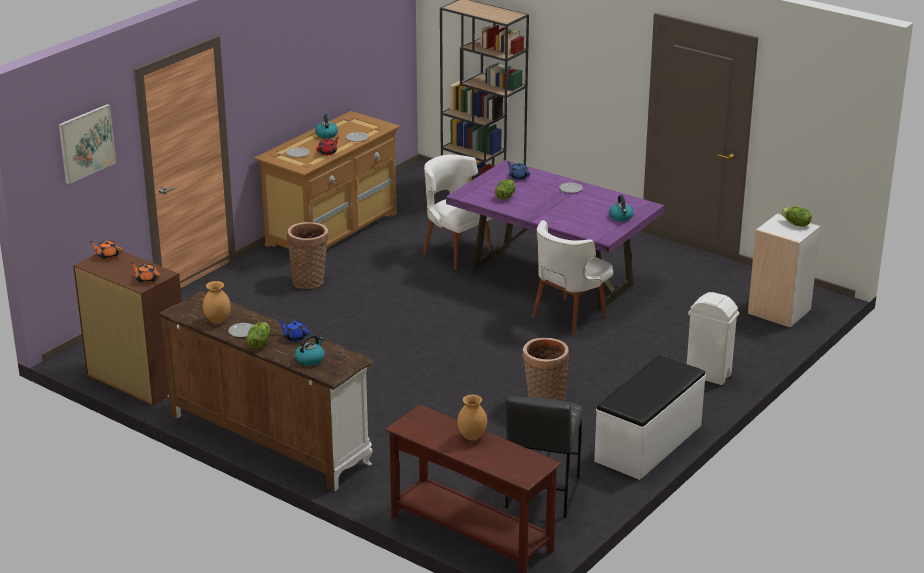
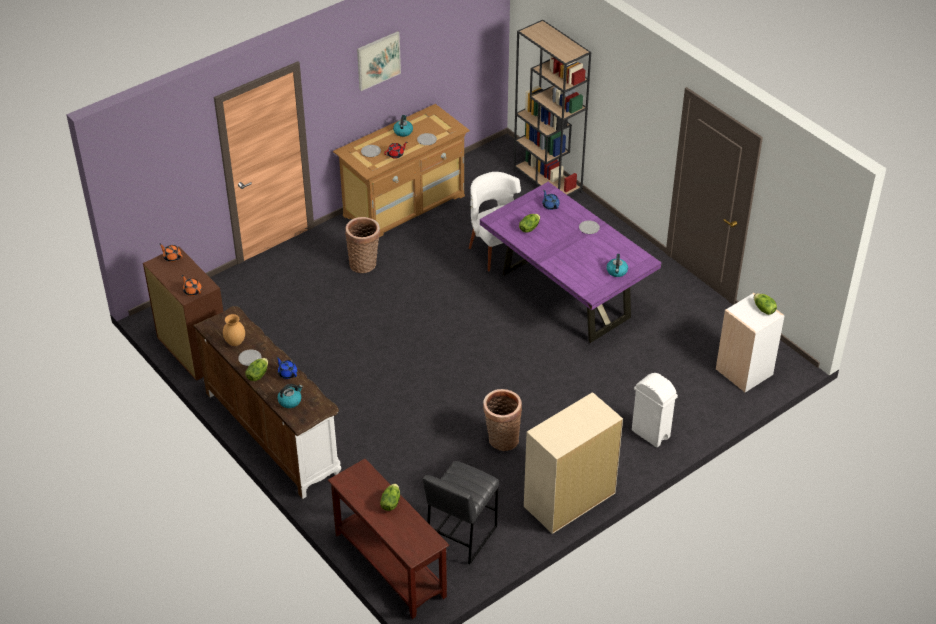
camera: 15 degrees right, 15 degrees up
picture [59,104,116,184] -> picture moved to [357,31,401,91]
brown vase [457,395,487,440] -> lettuce [380,483,400,511]
white chair [532,220,613,335] -> none
white bench [594,355,706,480] -> beige cabinet [524,392,623,534]

